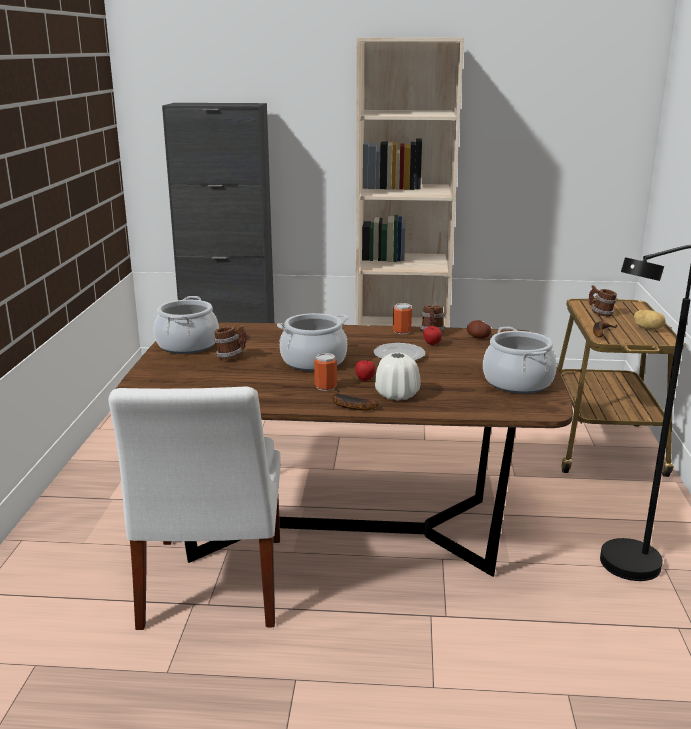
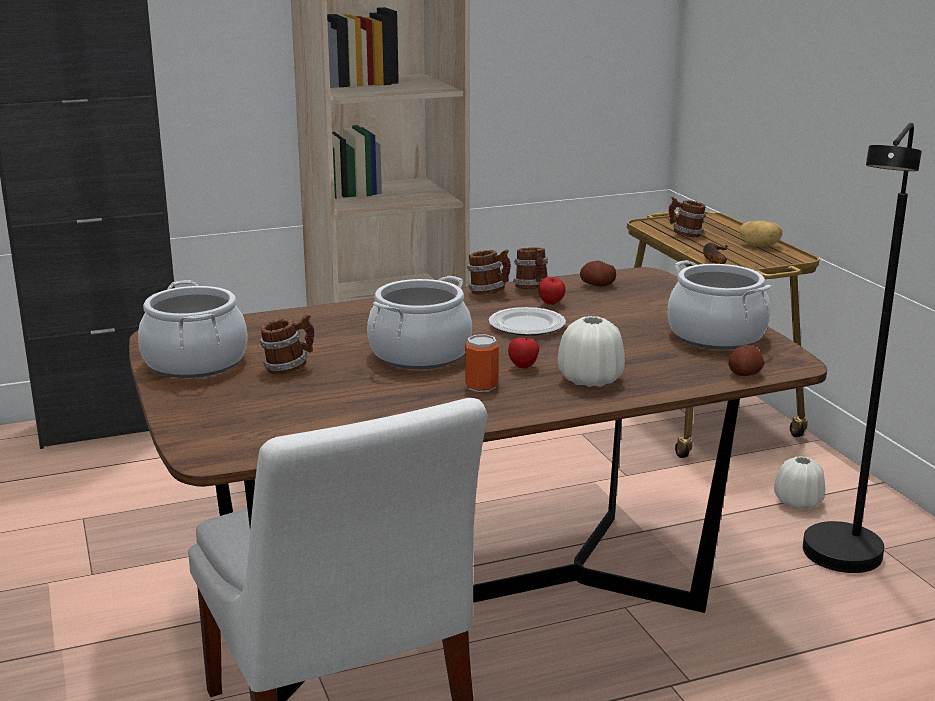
camera: 25 degrees left, 0 degrees up
banana [332,390,379,410] -> none
can [393,303,412,334] -> mug [467,249,511,295]
none -> potato [729,345,764,376]
none -> white vase [774,456,825,510]

